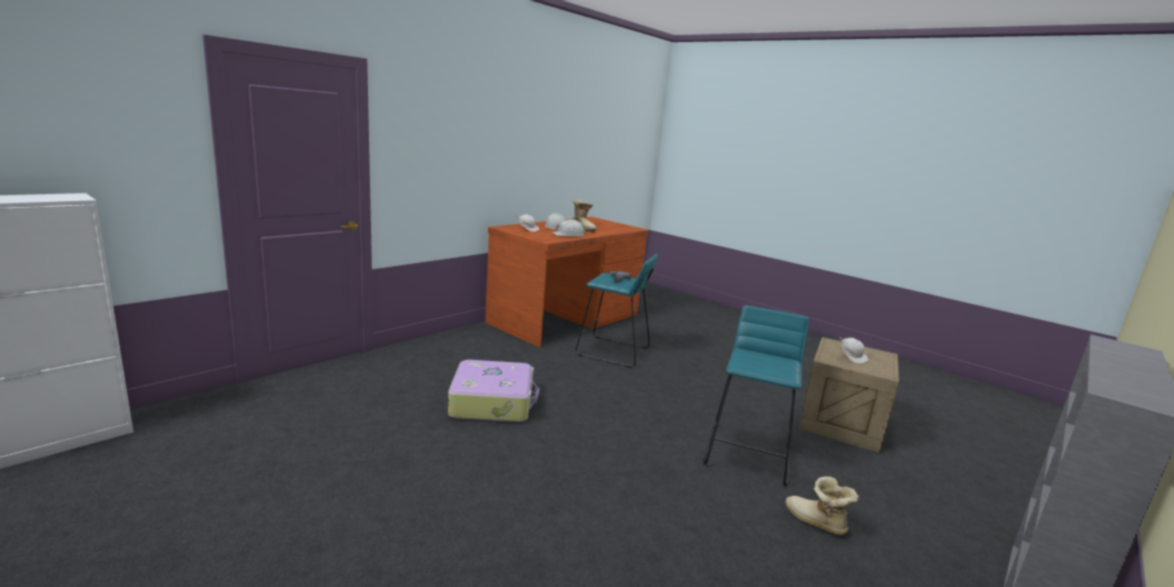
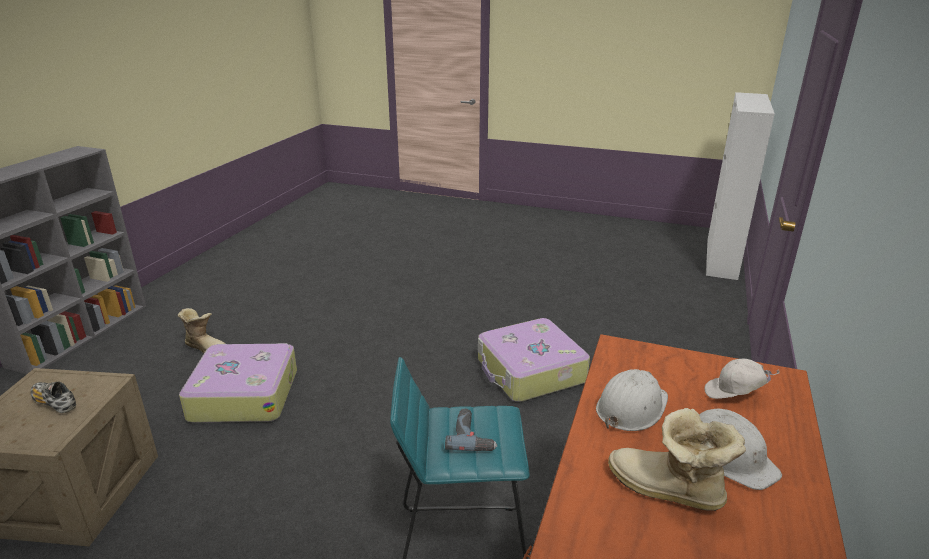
camera: 160 degrees right, 10 degrees up
turquoise stool [703,306,809,486] -> suitcase [179,343,297,423]
white cap [839,336,869,364] -> shoe [31,381,76,413]

